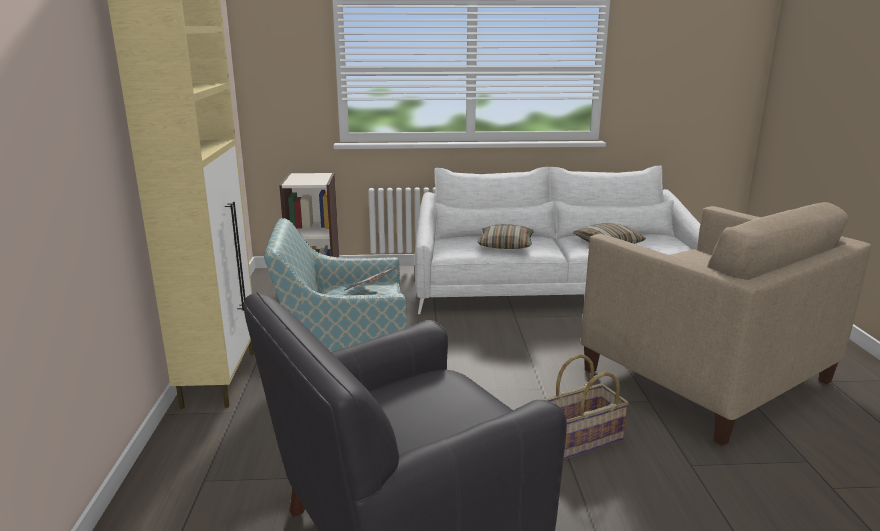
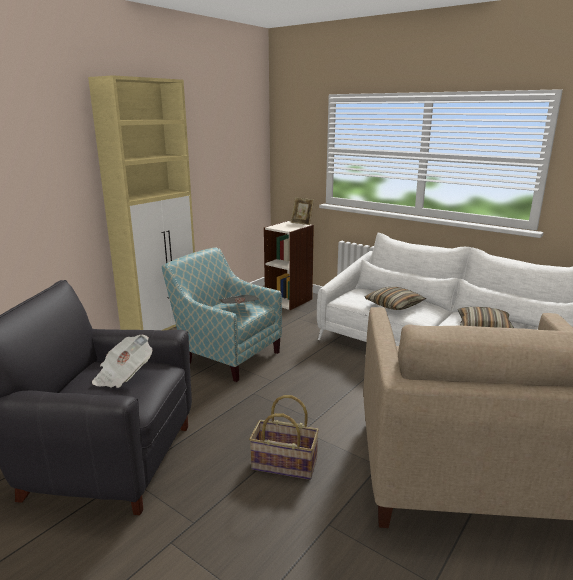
camera: 40 degrees right, 0 degrees up
none -> newspaper [92,335,152,388]
none -> picture frame [291,197,314,225]

